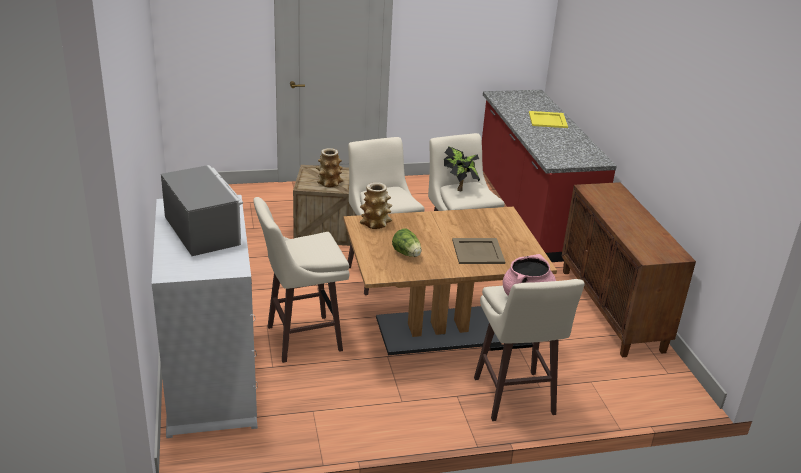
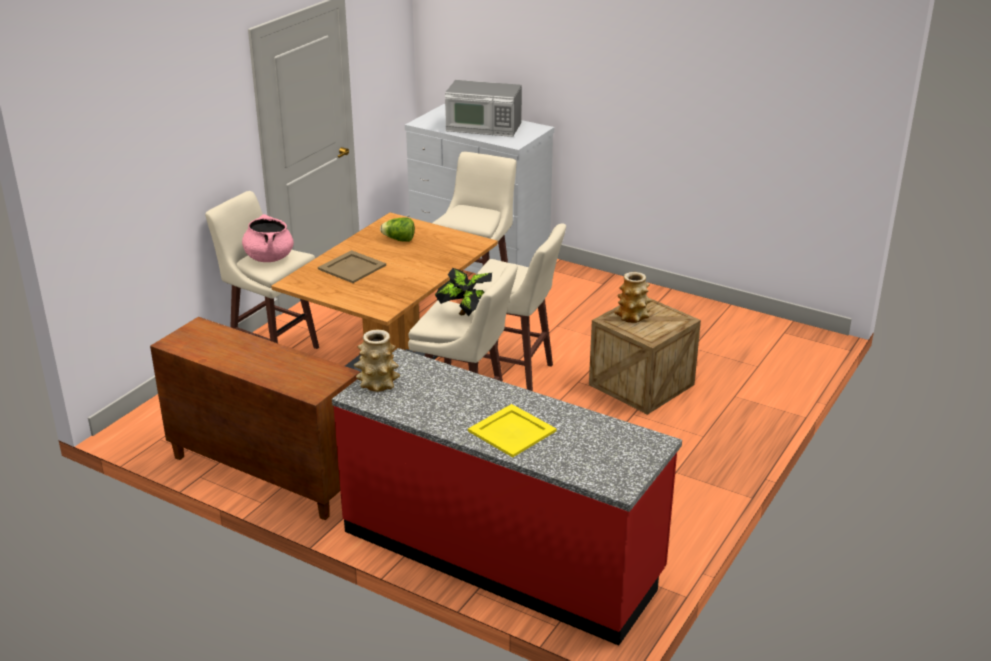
camera: 135 degrees right, 0 degrees up
vase [360,183,392,229] -> vase moved to [354,330,400,392]

